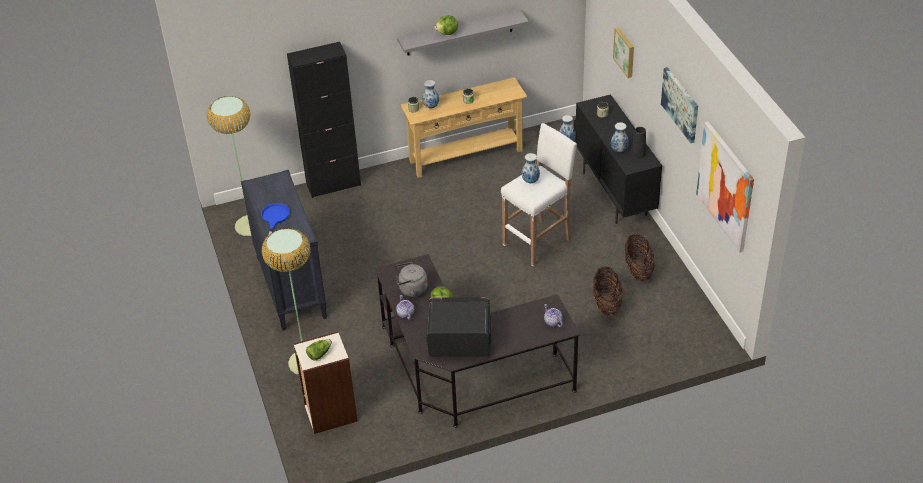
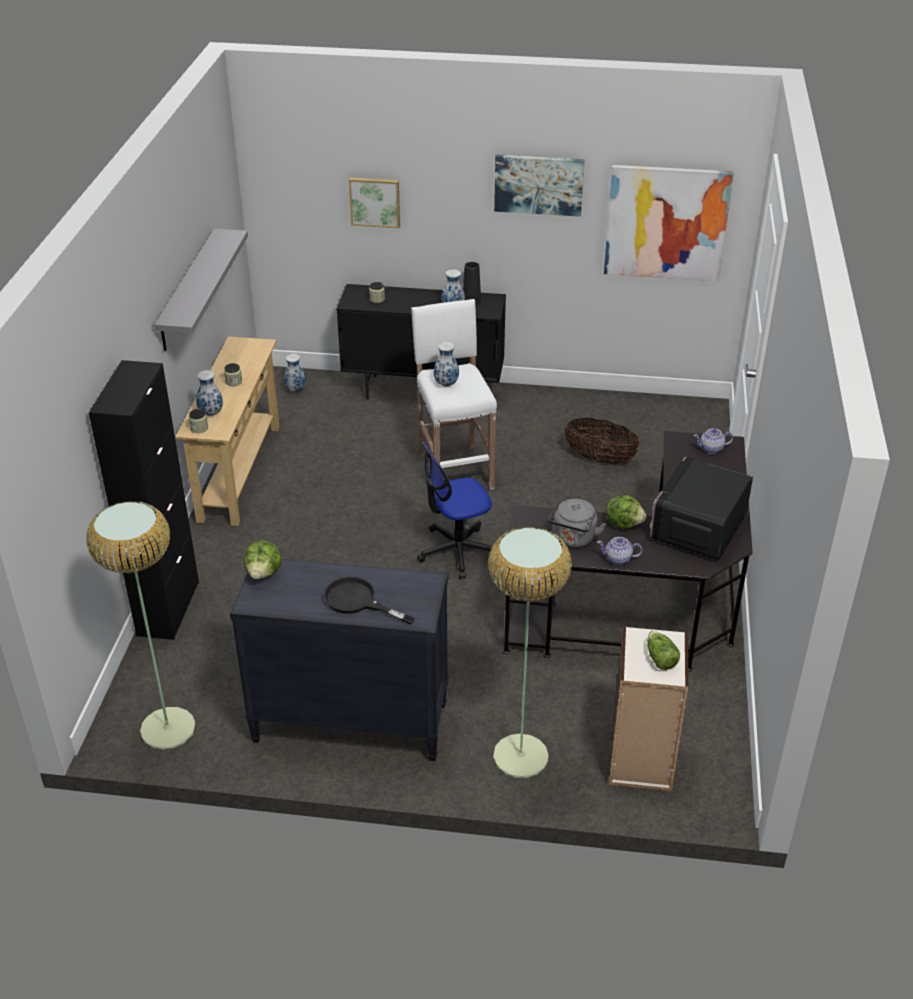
camera: 65 degrees left, 5 degrees down
blue frying pan [261,203,290,242] -> black frying pan [324,577,415,625]
lettuce [434,15,458,35] -> lettuce moved to [244,540,282,579]
basket [624,234,655,281] -> none
none -> office chair [417,442,492,579]

